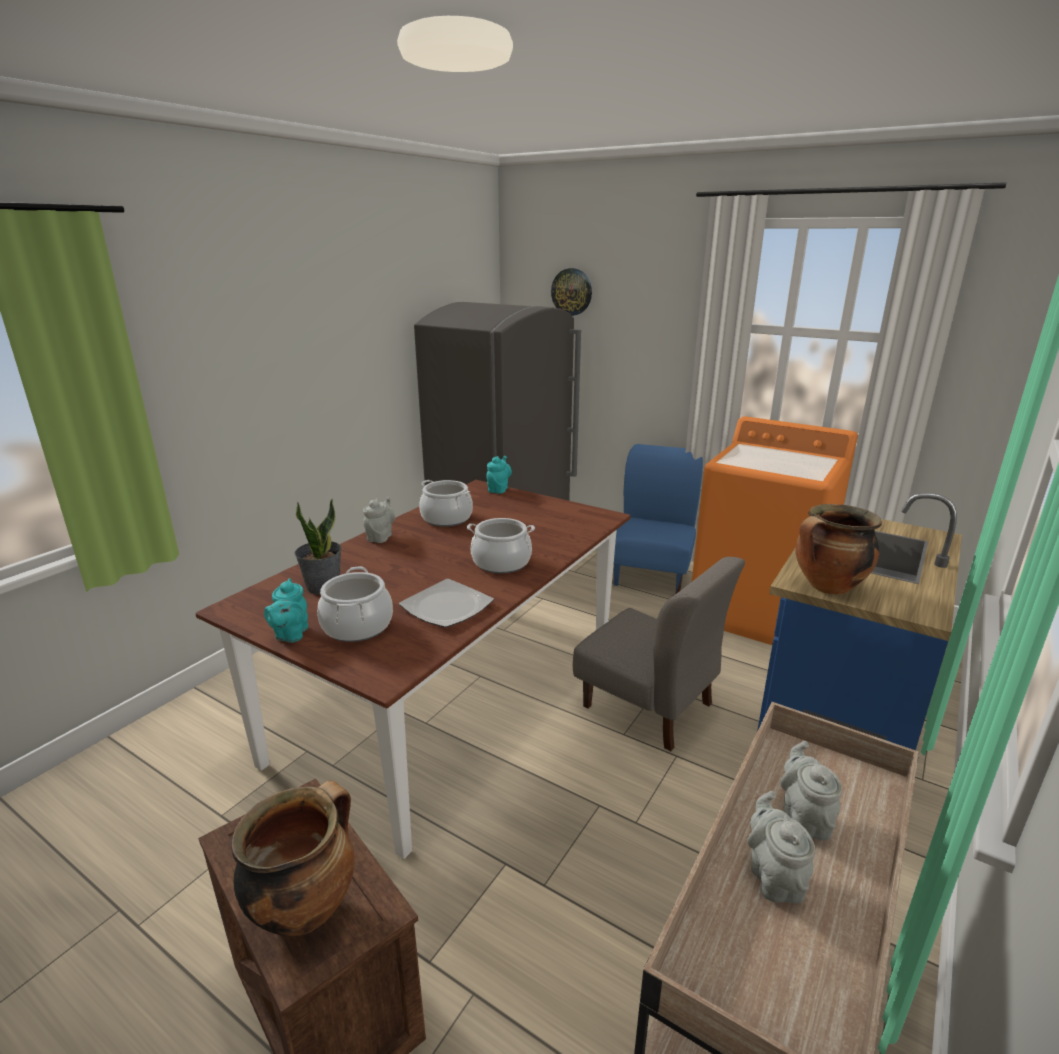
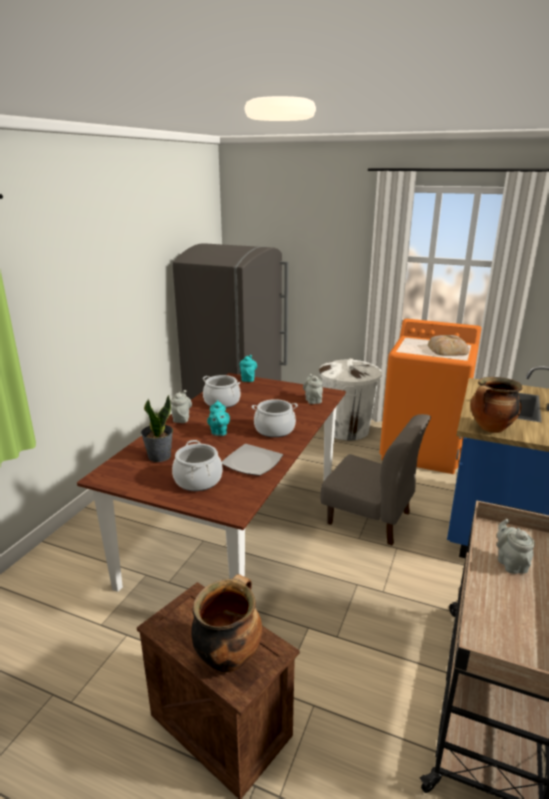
camera: 10 degrees left, 0 degrees up
turquoise teapot [264,578,308,643] -> turquoise teapot moved to [207,400,230,436]
wall clock [551,268,592,316] -> none
blue chair [614,444,703,594] -> white trash can [319,358,382,440]
grey teapot [747,791,815,903] -> grey teapot moved to [303,374,323,404]
none -> bread [428,335,469,355]

